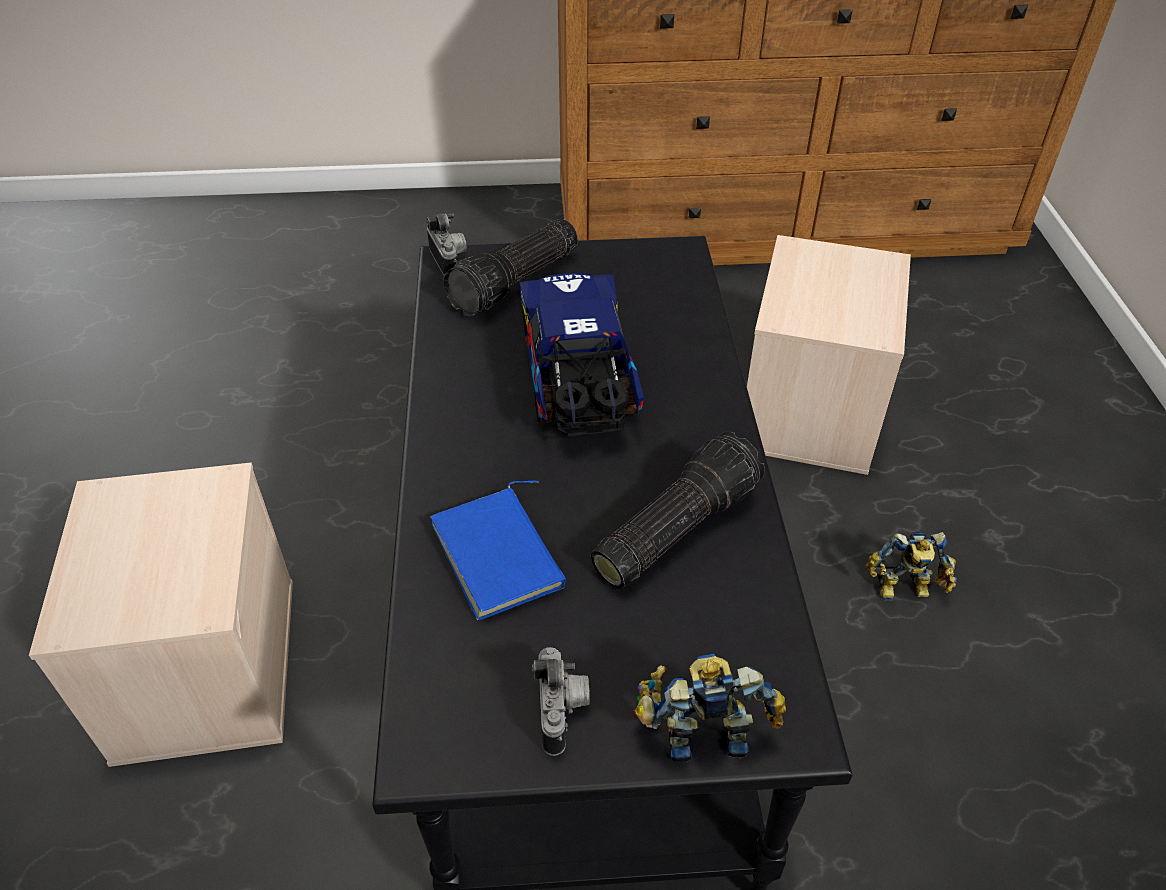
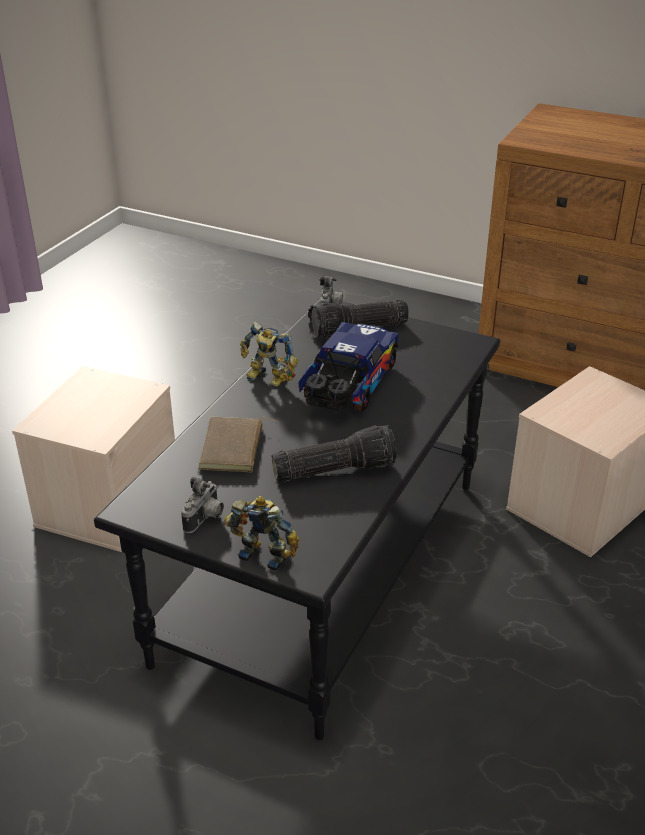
camera: 30 degrees right, 10 degrees down
blue book [430,481,566,620] -> brown book [198,416,279,473]
toy robot [866,532,957,601] -> toy robot moved to [240,322,298,386]

